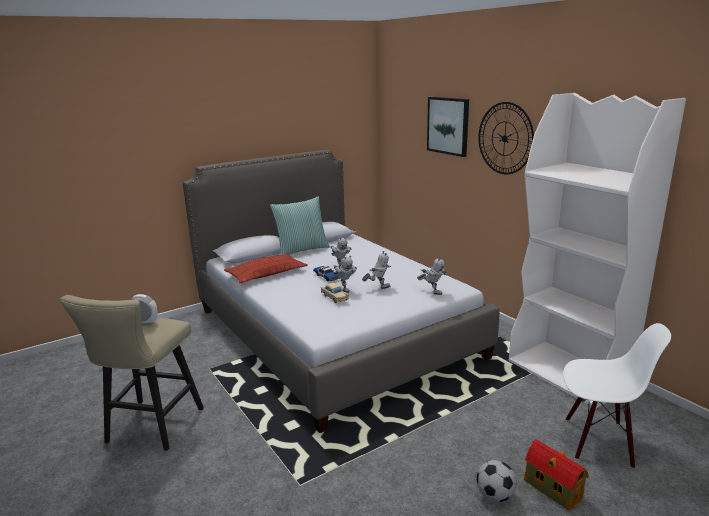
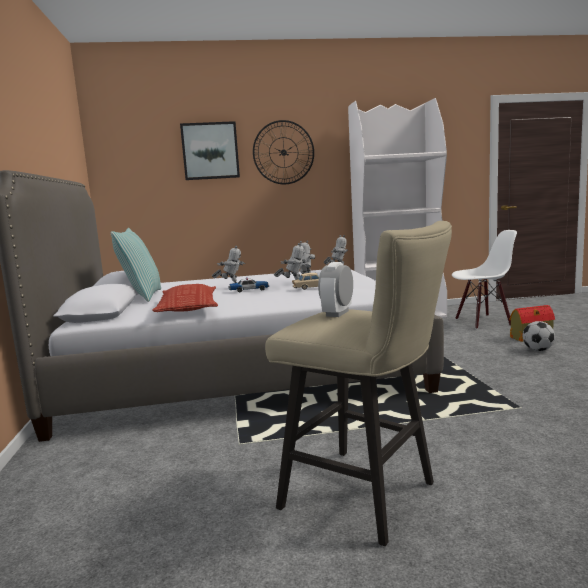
camera: 65 degrees left, 10 degrees down
white chair [563,323,671,469] -> white chair turned 45 degrees clockwise [452,230,517,329]

